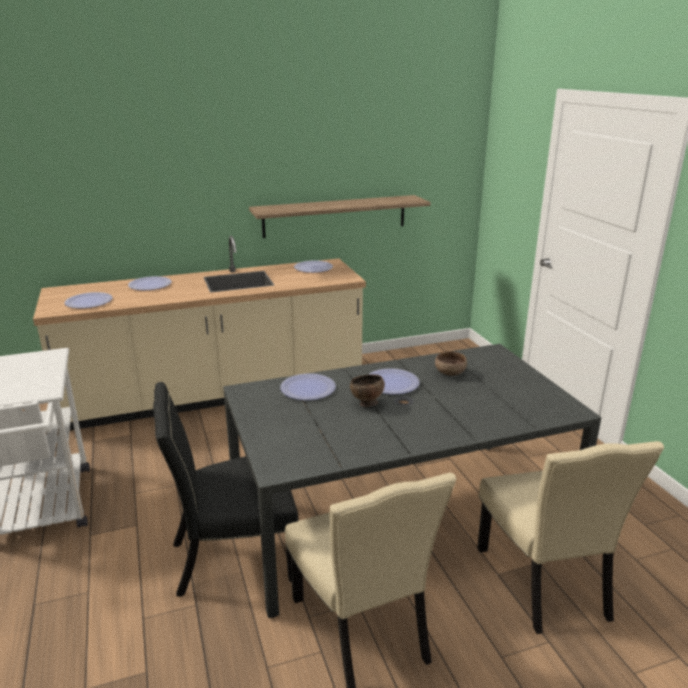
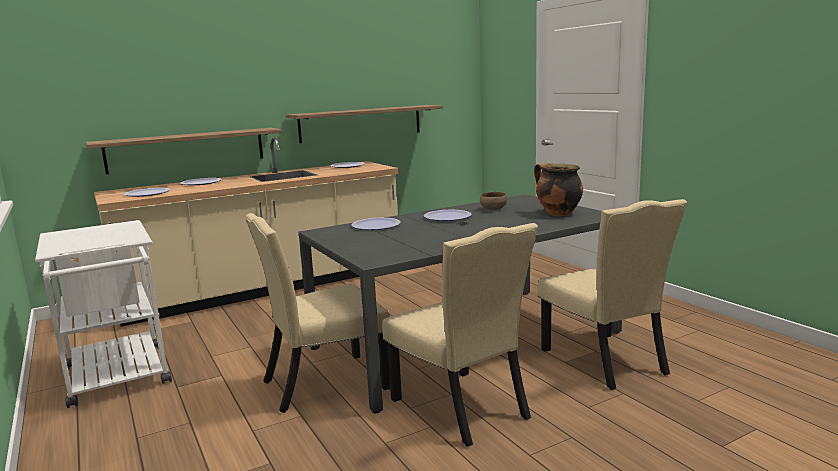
camera: 10 degrees left, 10 degrees down
black chair [153,382,298,597] -> beige chair [246,213,390,413]
brown bowl [350,374,385,407] -> none
none -> shelf [86,128,282,174]
none -> cooking pot [534,163,583,216]

